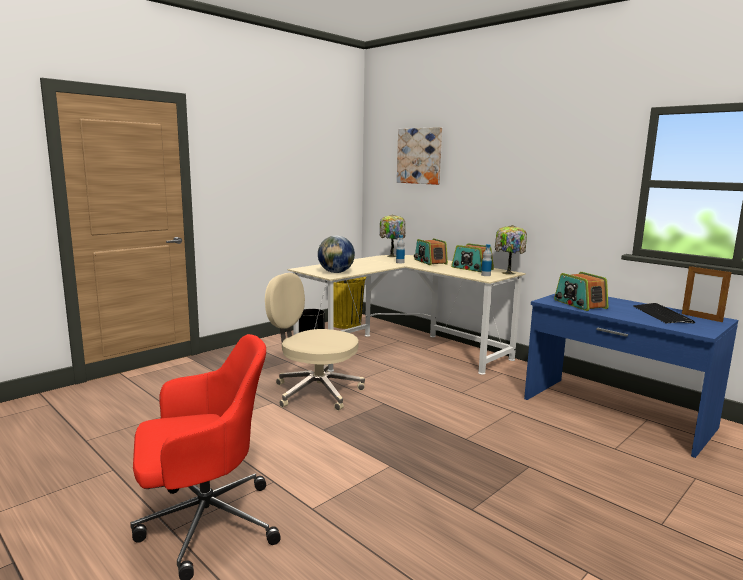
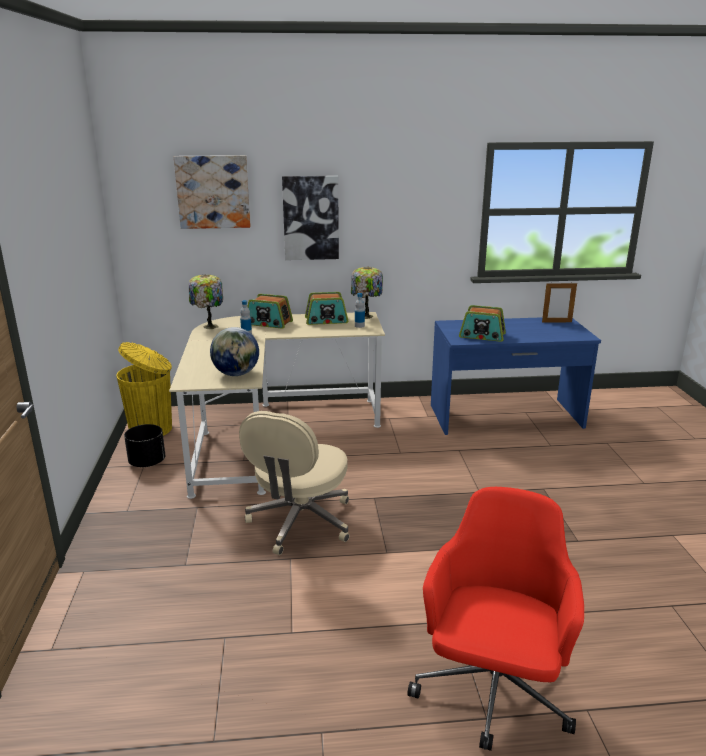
camera: 50 degrees left, 10 degrees up
beige office chair [265,273,365,411] -> beige office chair turned 45 degrees counterclockwise [239,411,349,555]
keyboard [633,303,695,324] -> none
none -> picture [282,176,339,260]

